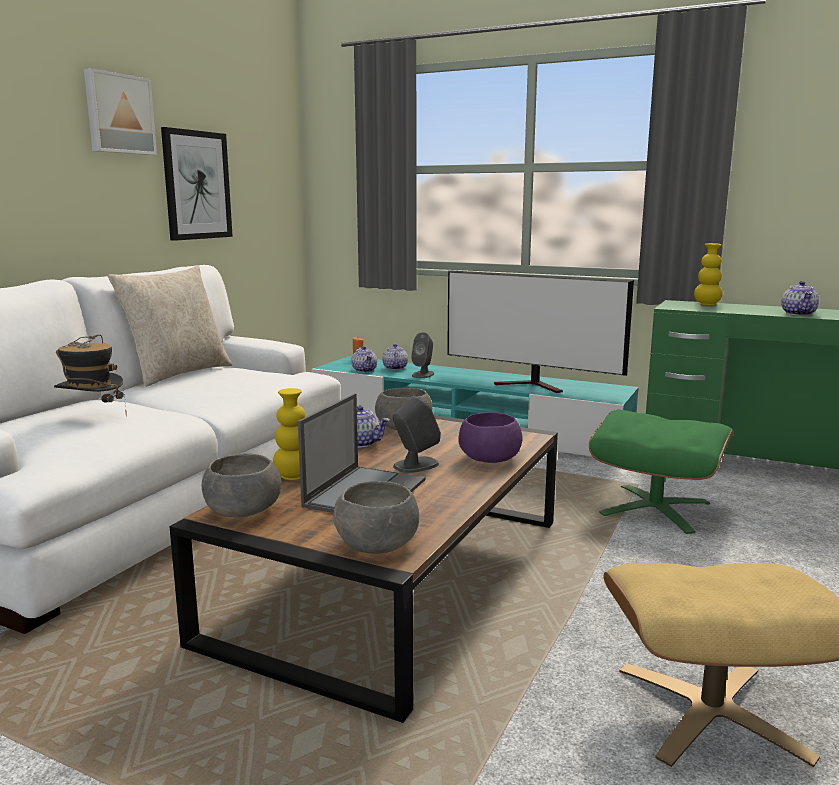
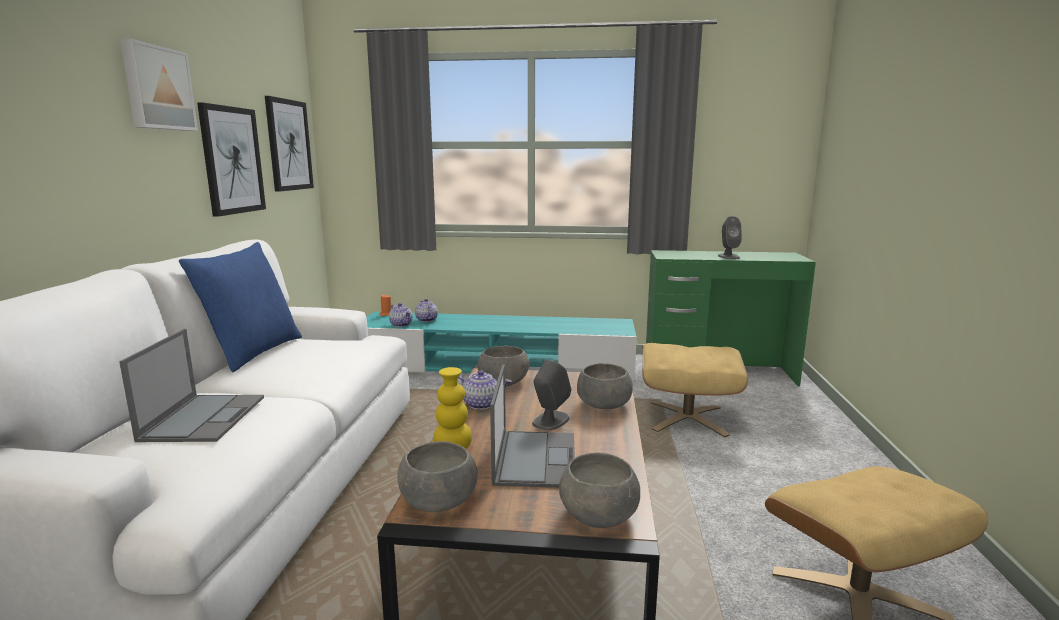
camera: 20 degrees left, 0 degrees up
hat [54,335,127,415] -> laptop [119,329,264,442]
beige pillow [108,265,232,387] -> blue pillow [179,242,302,372]
grey speaker [411,332,434,378] -> grey speaker moved to [718,216,742,259]
television [447,270,634,393] -> none
purple bowl [458,412,523,463] -> grey bowl [577,363,633,409]
green ottoman [589,410,733,534] -> beige ottoman [642,343,748,438]
yellow vase [694,243,723,305] -> none
teapot [781,281,819,316] -> none
none -> picture [265,96,314,192]

